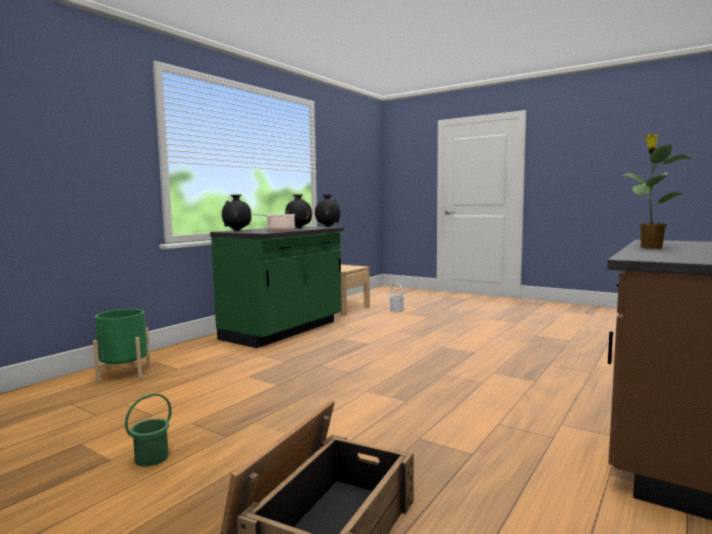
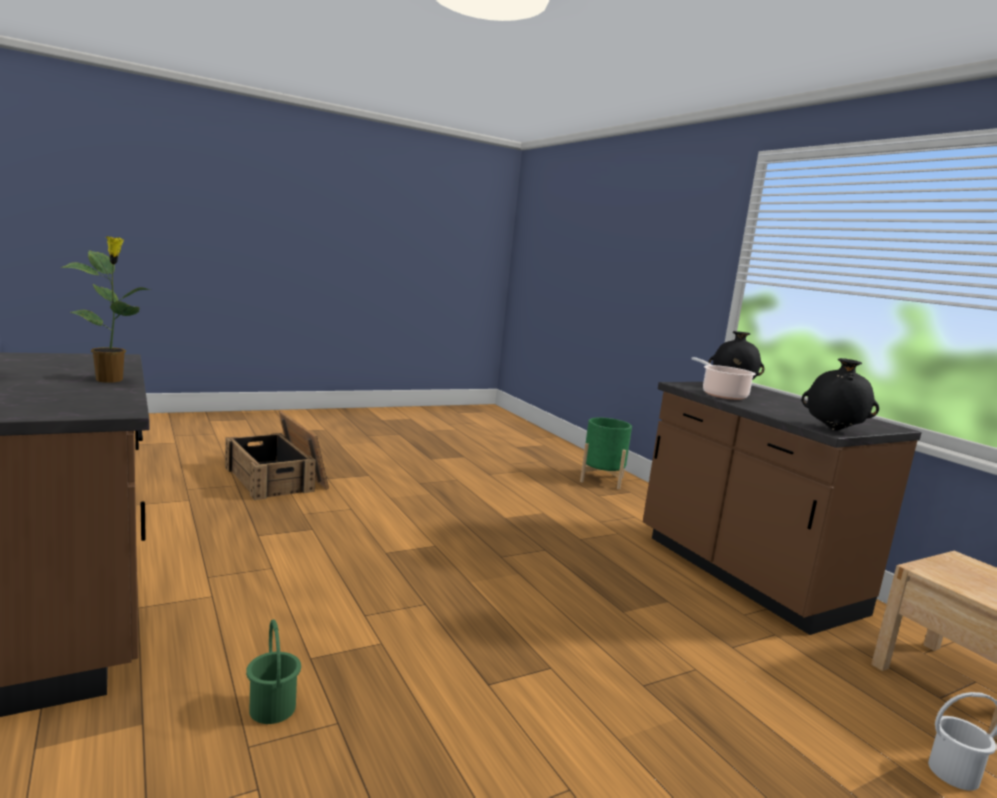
camera: 115 degrees right, 5 degrees up
green bucket [125,394,171,467] -> green bucket moved to [246,620,301,724]
green counter [210,226,344,348] -> brown counter [643,382,922,635]
black vase [285,194,312,228] -> none

